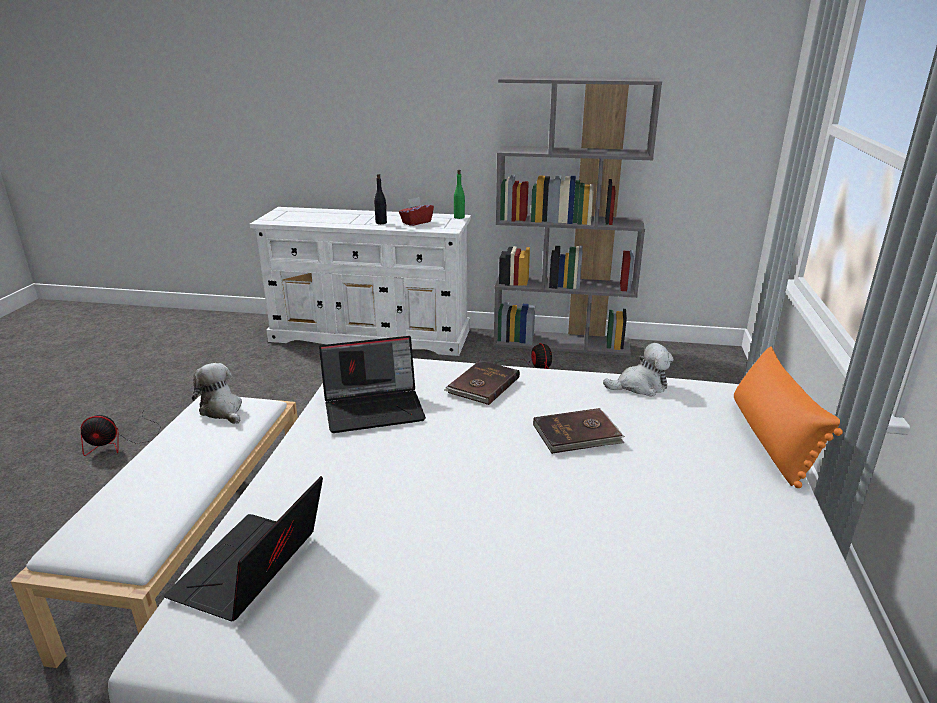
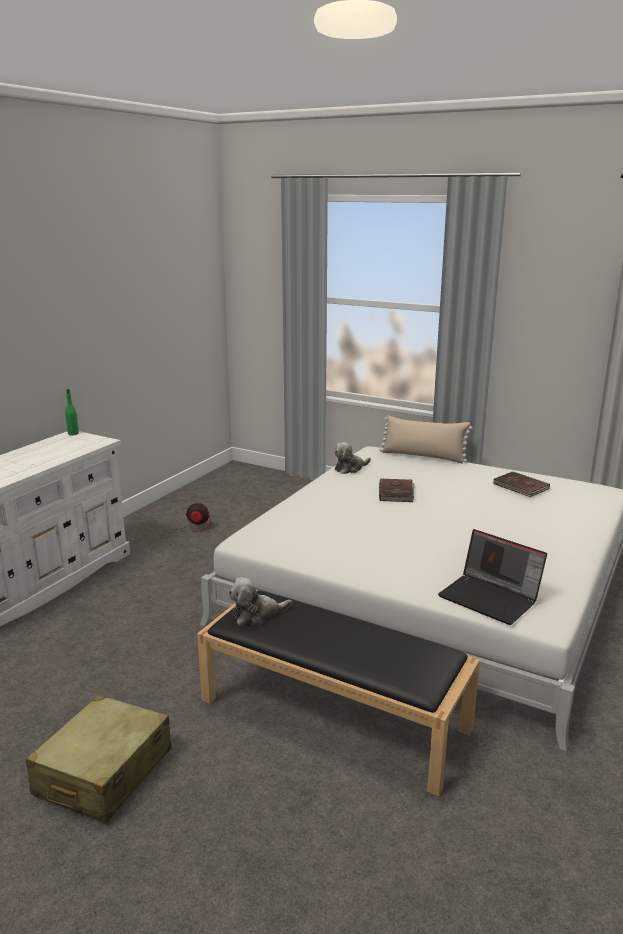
camera: 70 degrees left, 5 degrees down
white bench [11,396,298,668] -> black bench [197,590,480,796]
fan [81,410,161,456] -> beige suitcase [25,695,172,823]
laptop [319,336,426,433] -> none
black bottle [374,174,387,224] -> none
red tissue box [399,197,434,226] -> none
brown book [444,360,520,405] -> brown book moved to [493,471,550,497]
grey bookcase [494,76,662,356] -> none
plush toy [603,343,674,397] -> plush toy turned 135 degrees counterclockwise [334,442,371,474]
orange pillow [734,346,843,488] -> beige pillow [379,415,473,464]

